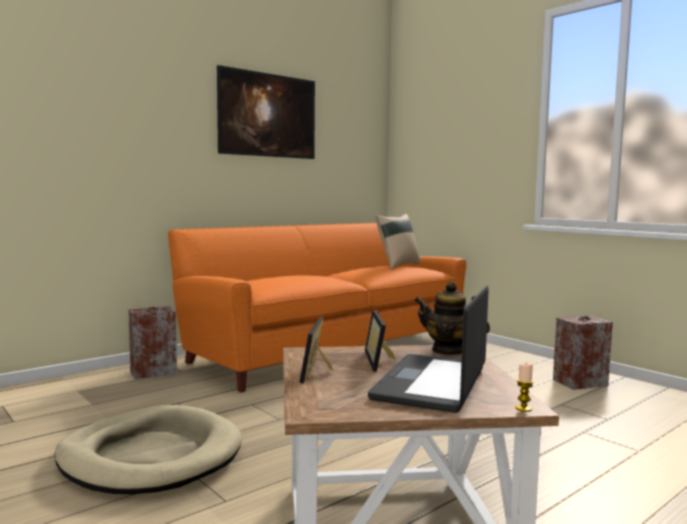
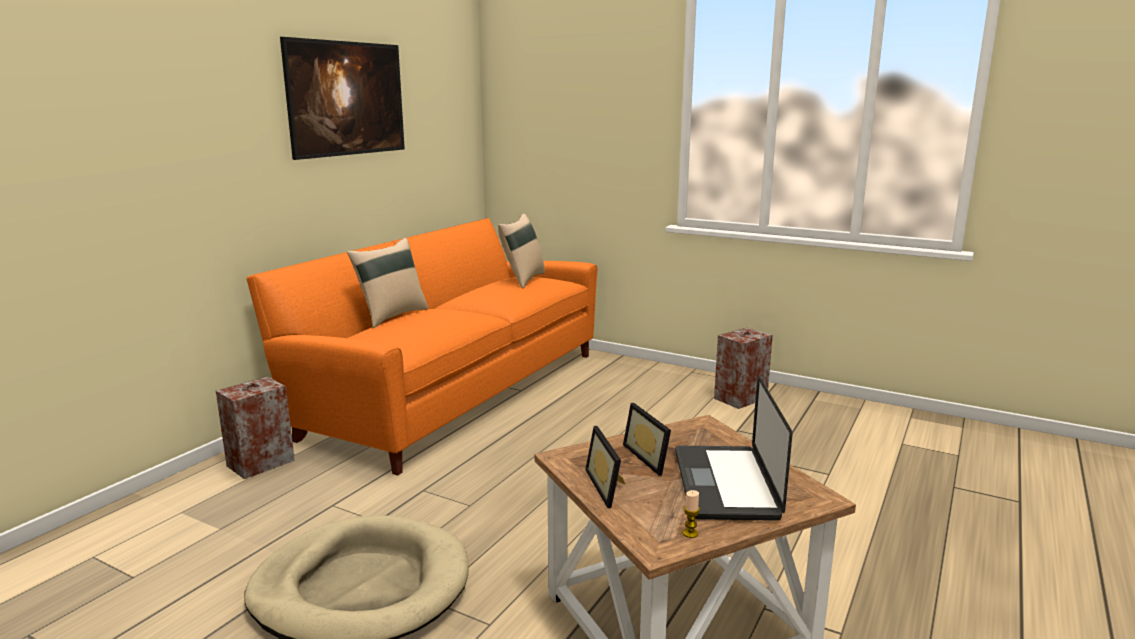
camera: 20 degrees left, 10 degrees up
teapot [414,282,490,355] -> none
candle [515,363,534,412] -> candle moved to [683,490,700,538]
none -> beige pillow [347,238,428,328]

